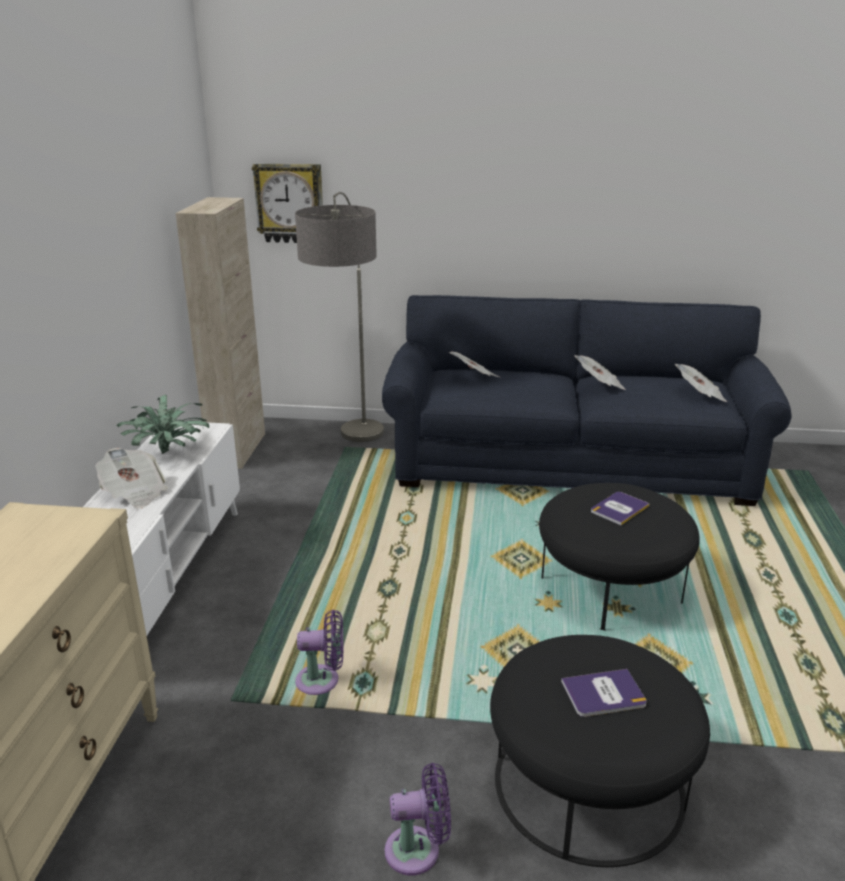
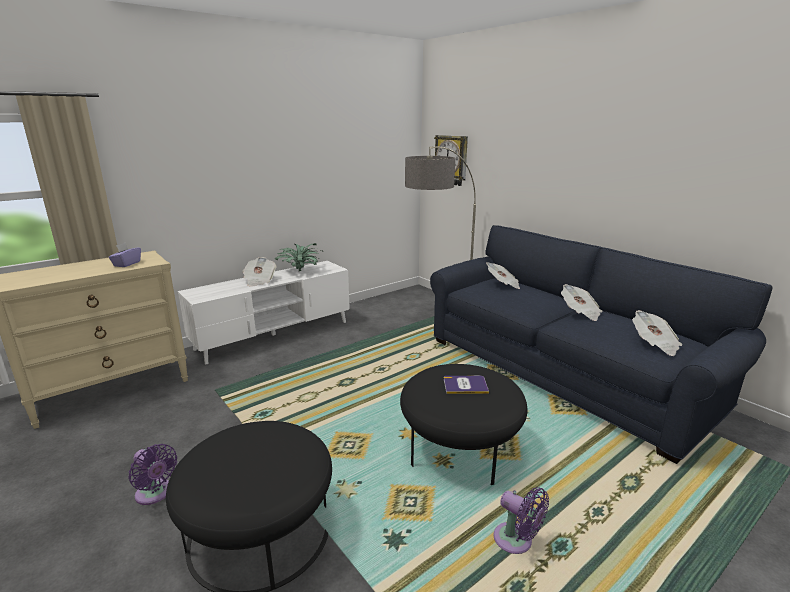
camera: 45 degrees right, 5 degrees down
beige cabinet [176,197,265,469] -> none
purple fan [295,610,344,695] -> purple fan moved to [493,487,549,554]
book [561,669,647,717] -> none
none -> purple tissue box [108,243,141,267]

